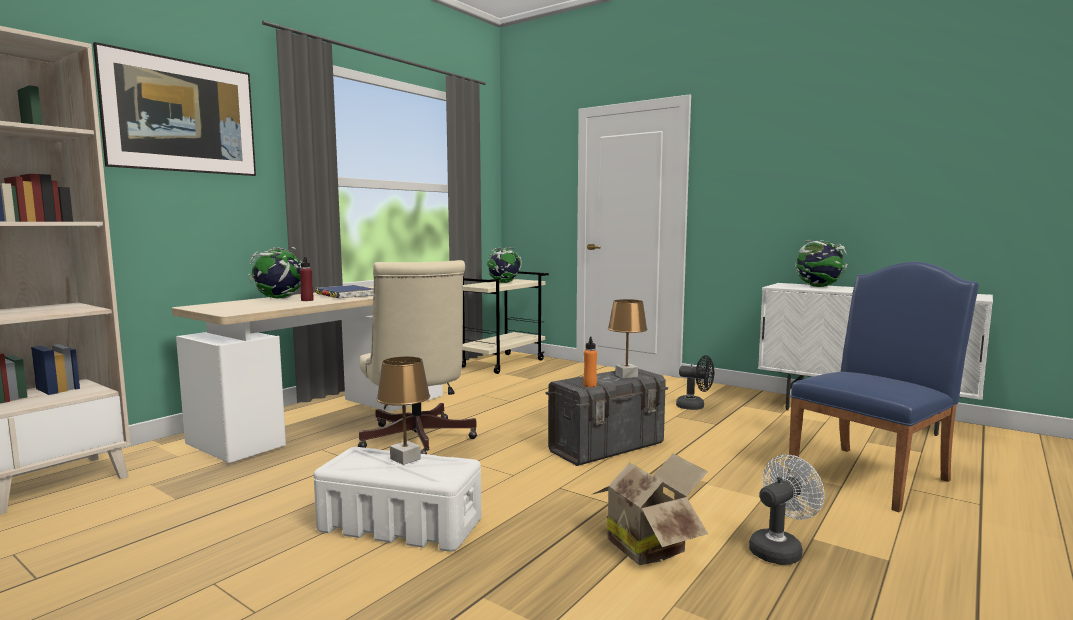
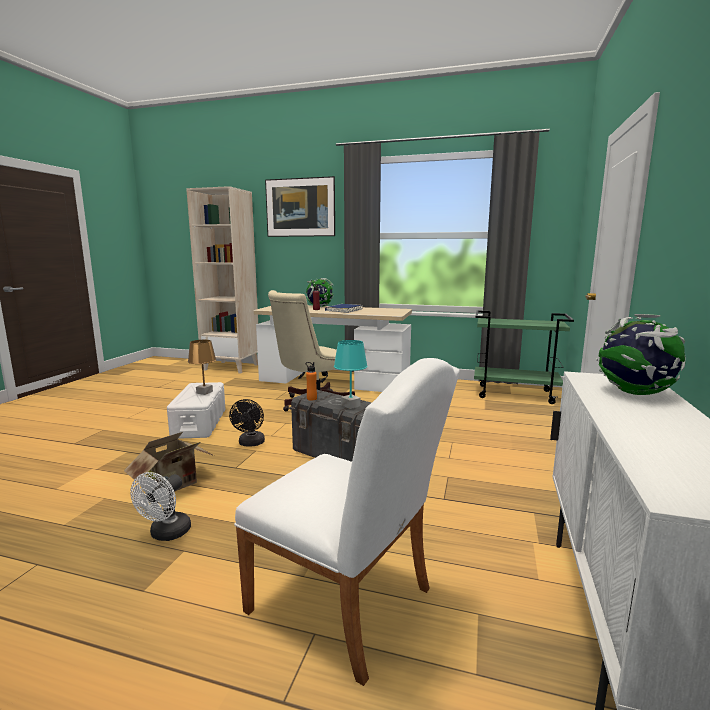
camera: 70 degrees right, 5 degrees up
beige cart [462,271,549,374] -> green cart [474,310,574,404]
globe [487,247,522,283] -> none
brown table lamp [608,299,647,378] -> turquoise table lamp [334,340,368,409]
black fan [676,355,714,410] -> black fan moved to [229,399,265,447]
white fan [749,455,825,565] -> white fan turned 75 degrees clockwise [130,472,191,541]
blue chair [788,261,979,512] -> white chair [234,358,460,686]

